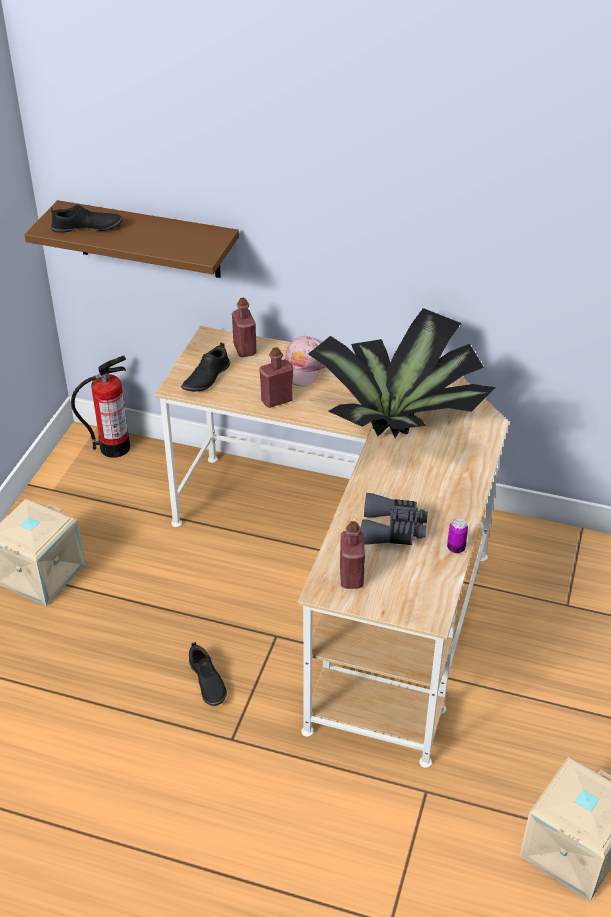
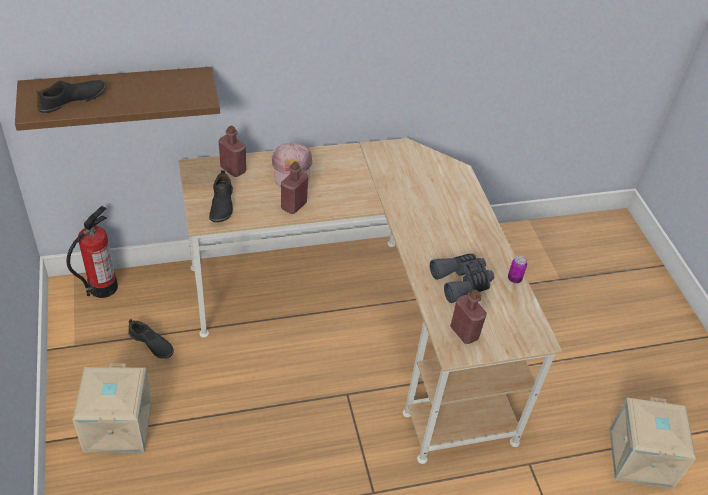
camera: 35 degrees left, 5 degrees up
black shoe [189,642,227,706] -> black shoe moved to [129,319,174,359]
potted plant [308,308,496,438] -> none

